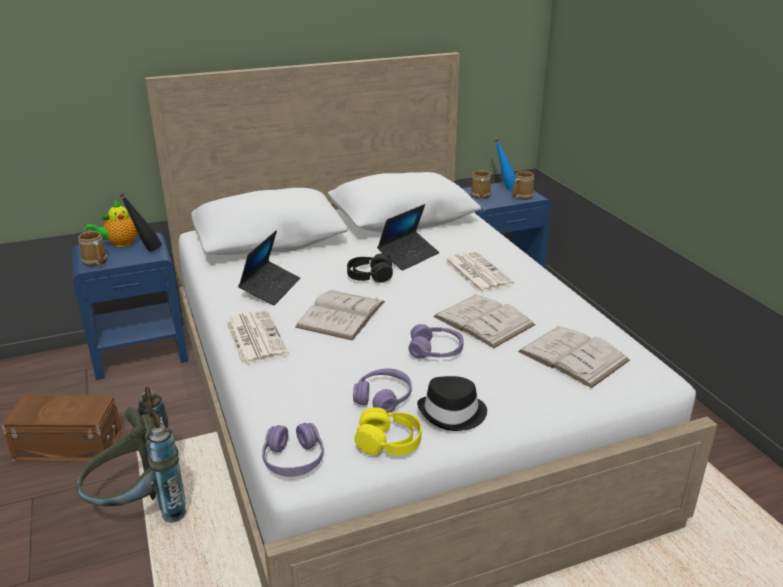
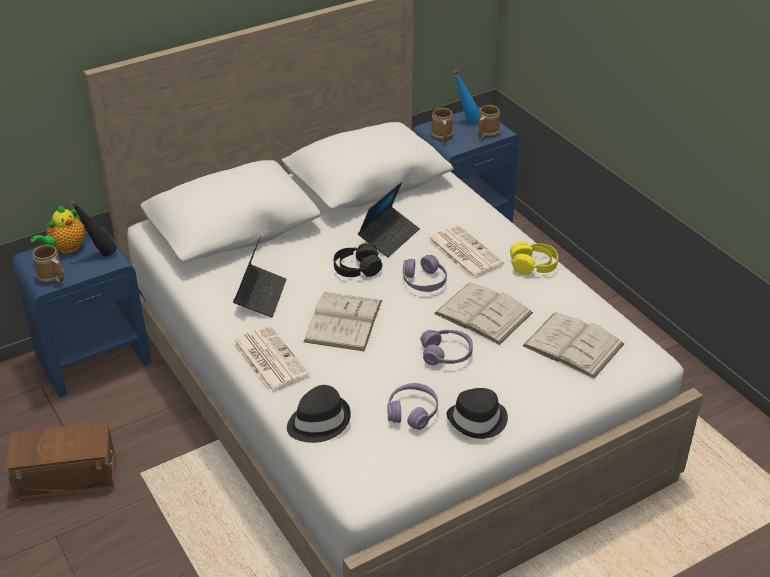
camera: 10 degrees left, 10 degrees up
grey backpack [76,387,186,523] -> none
purple headphones [262,423,324,477] -> purple headphones moved to [403,255,447,292]
yellow headphones [355,407,422,455] -> yellow headphones moved to [510,242,558,275]
none -> black hat [287,385,351,443]

